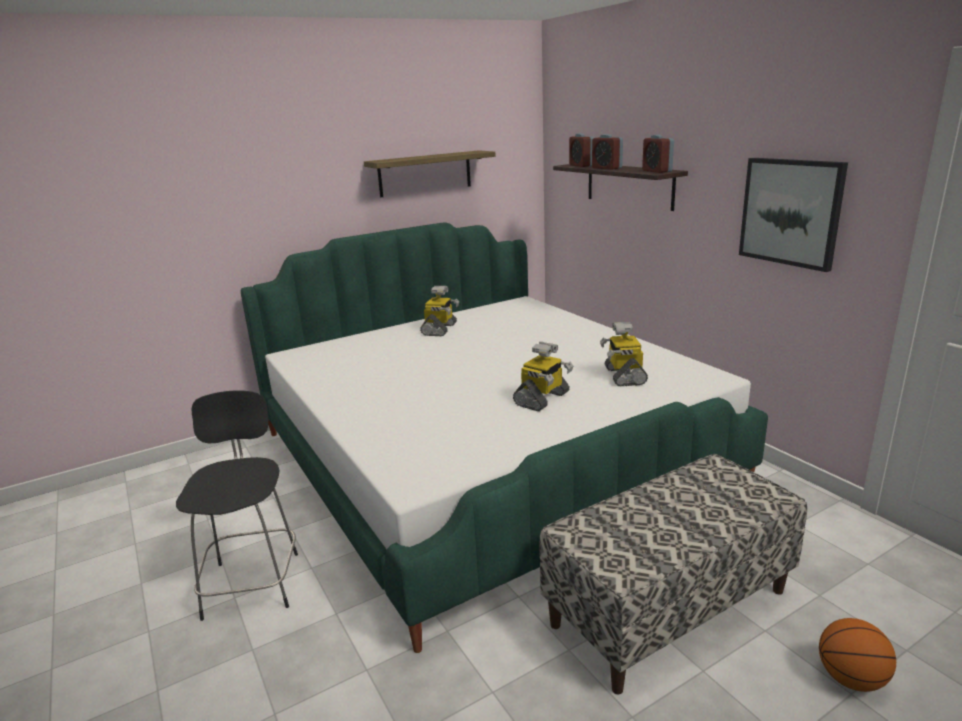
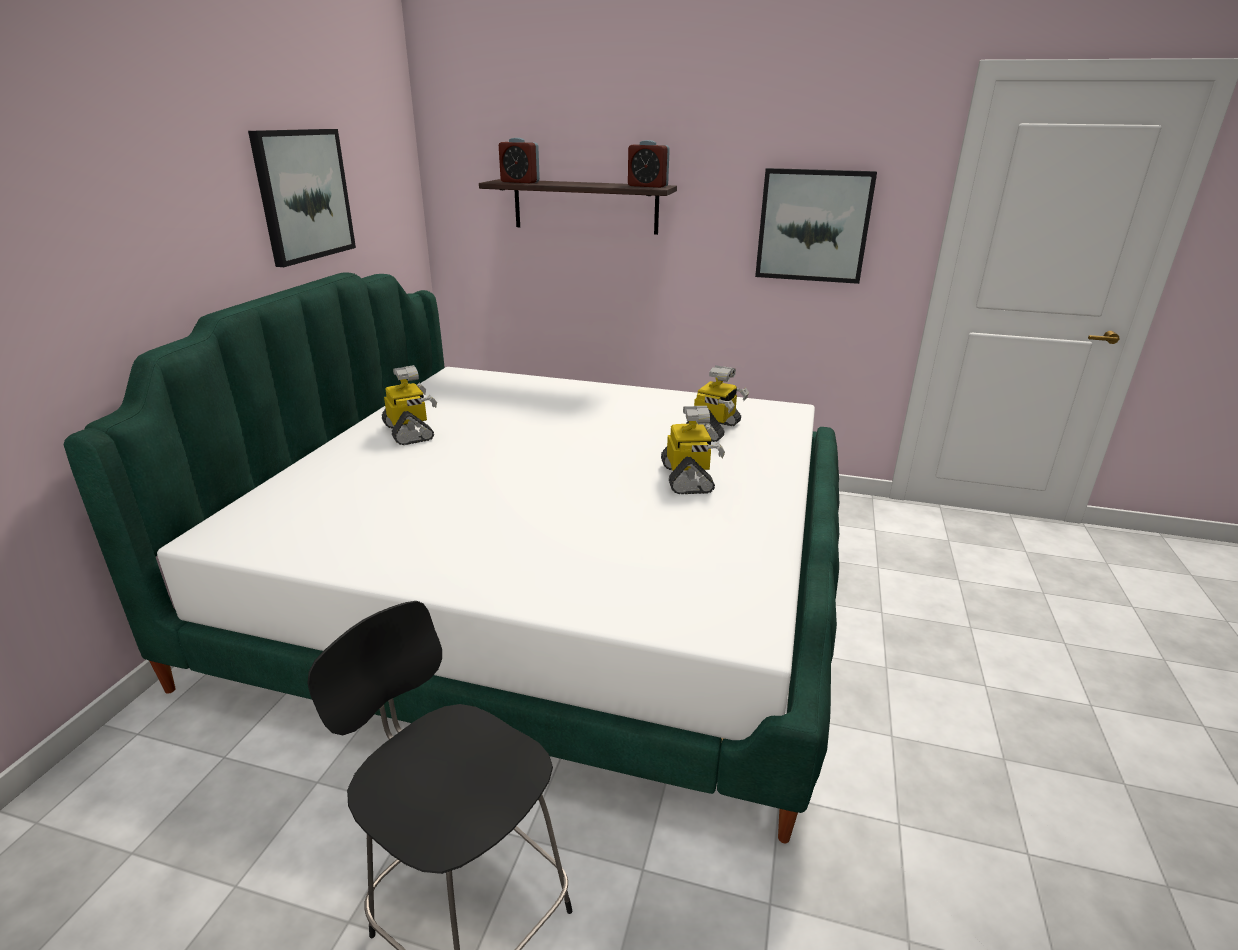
camera: 45 degrees left, 5 degrees up
shelf [364,150,495,197] -> picture [248,129,356,267]
bench [539,454,807,694] -> none
alarm clock [592,134,623,170] -> none
toy robot [600,322,648,386] -> toy robot turned 105 degrees counterclockwise [686,365,749,442]
basketball [819,618,896,692] -> none

